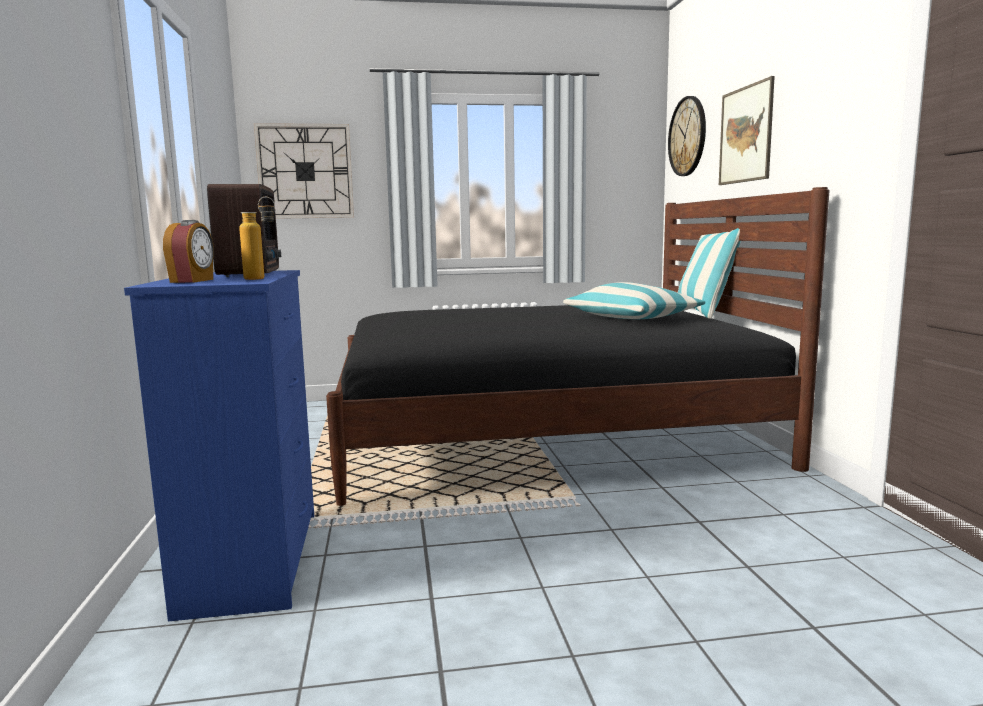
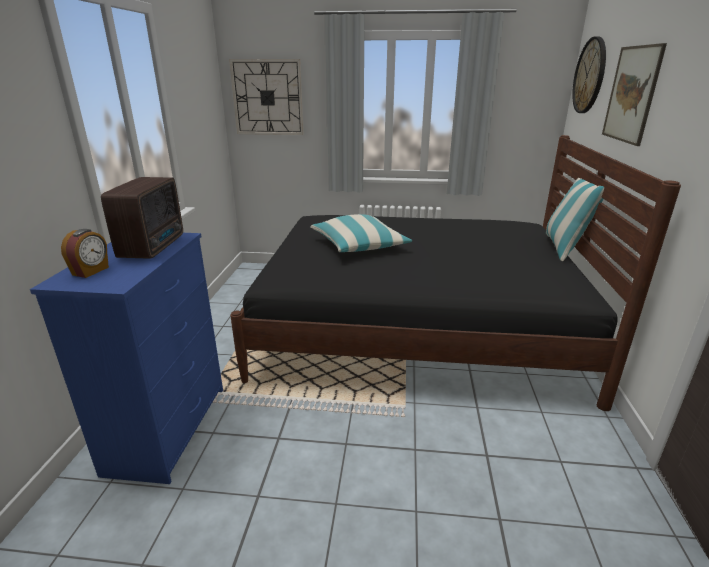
camera: 15 degrees right, 15 degrees up
bottle [239,197,275,280] -> none
pillow [563,282,706,319] -> pillow moved to [310,214,412,252]

